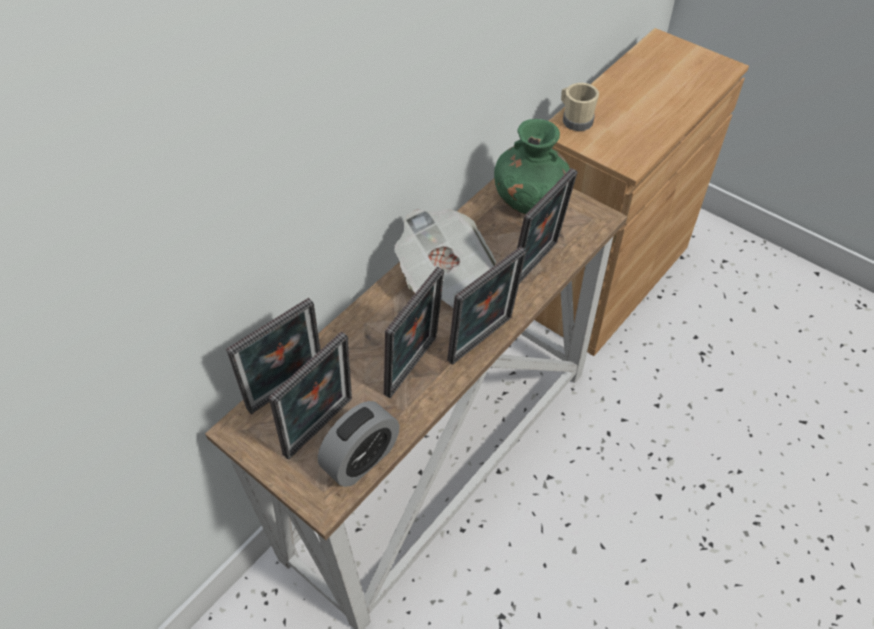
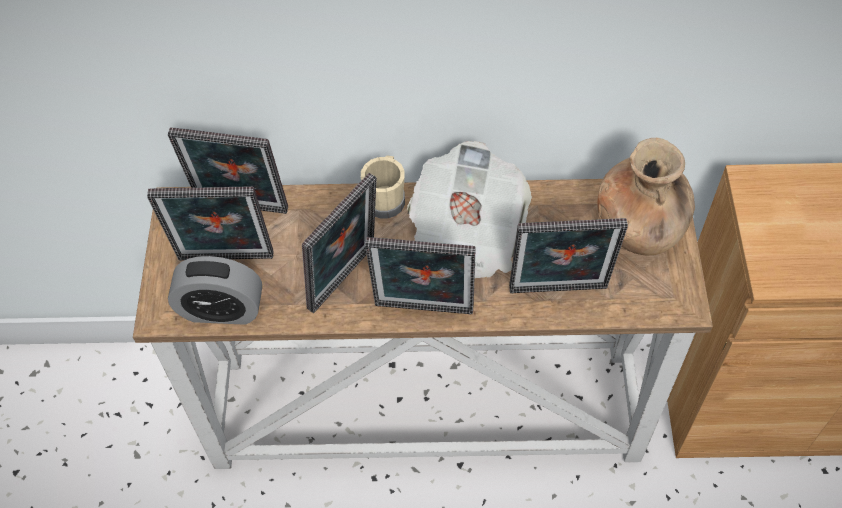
camera: 50 degrees right, 5 degrees up
picture frame [384,267,444,398] -> picture frame turned 45 degrees counterclockwise [302,173,377,313]
green vase [494,119,570,214] -> brown vase [597,138,695,256]
beige mug [561,83,599,131] -> beige mug moved to [361,155,405,219]

